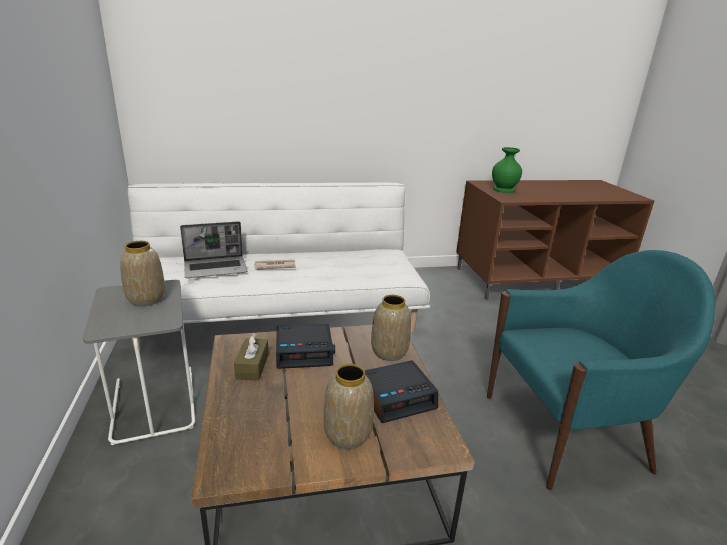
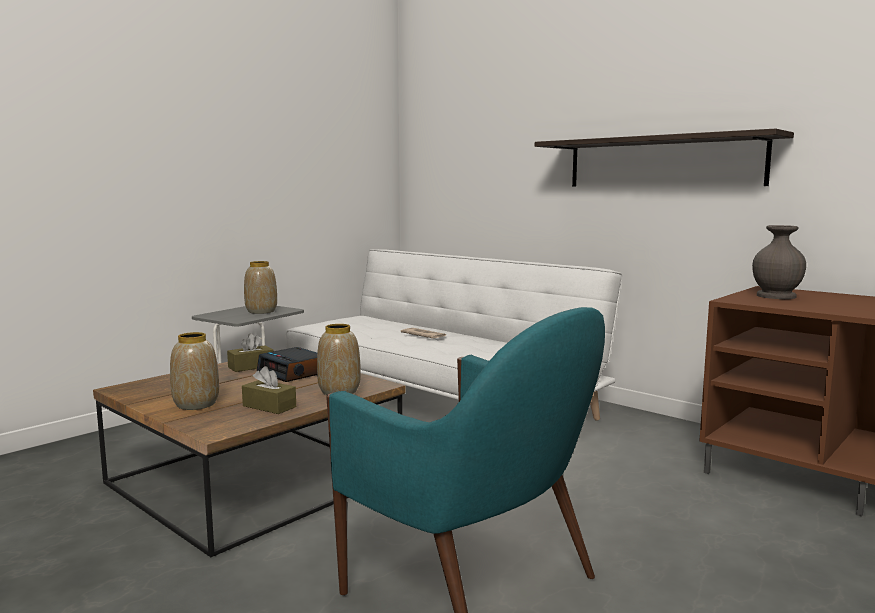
camera: 55 degrees right, 15 degrees down
laptop [180,221,248,278] -> none
alarm clock [365,360,438,423] -> brown tissue box [242,366,296,414]
green vase [492,147,522,193] -> grey vase [752,225,806,299]
none -> shelf [535,129,794,187]

